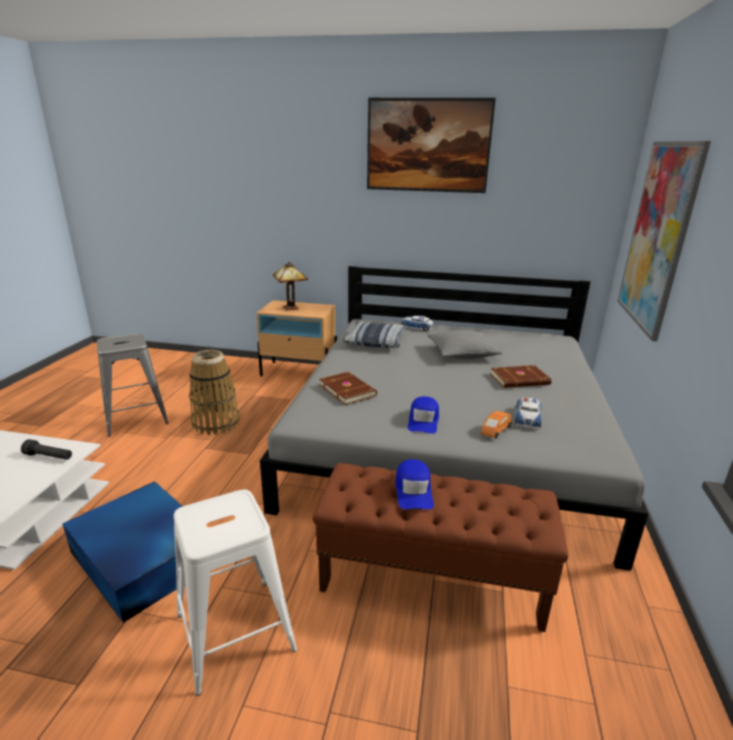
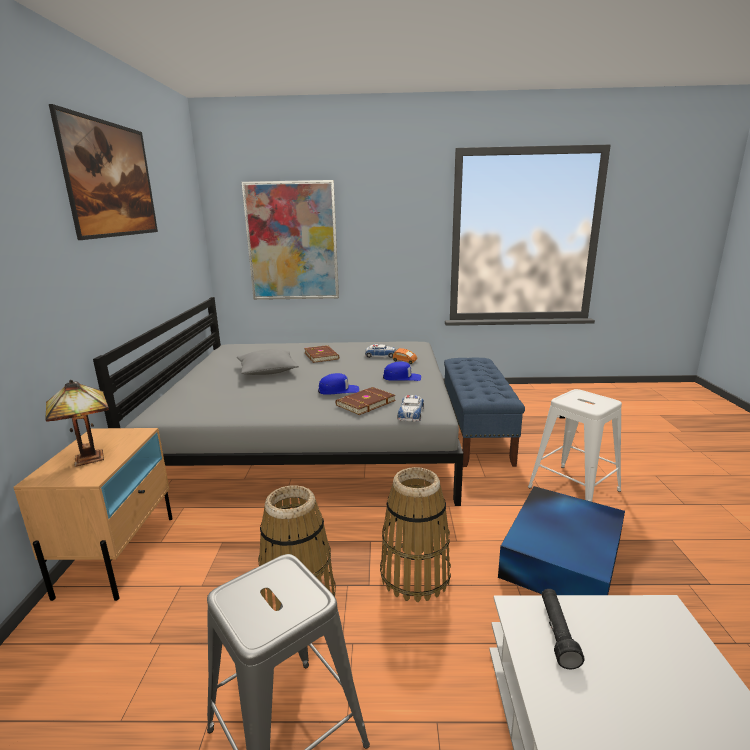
camera: 100 degrees left, 5 degrees down
brown bench [313,463,568,632] -> blue bench [444,357,525,467]
pillow [343,321,408,348] -> none
blue cap [395,459,434,509] -> blue cap moved to [318,373,359,395]
toy car [400,316,434,331] -> toy car moved to [398,395,424,422]
none -> basket [380,467,451,602]

